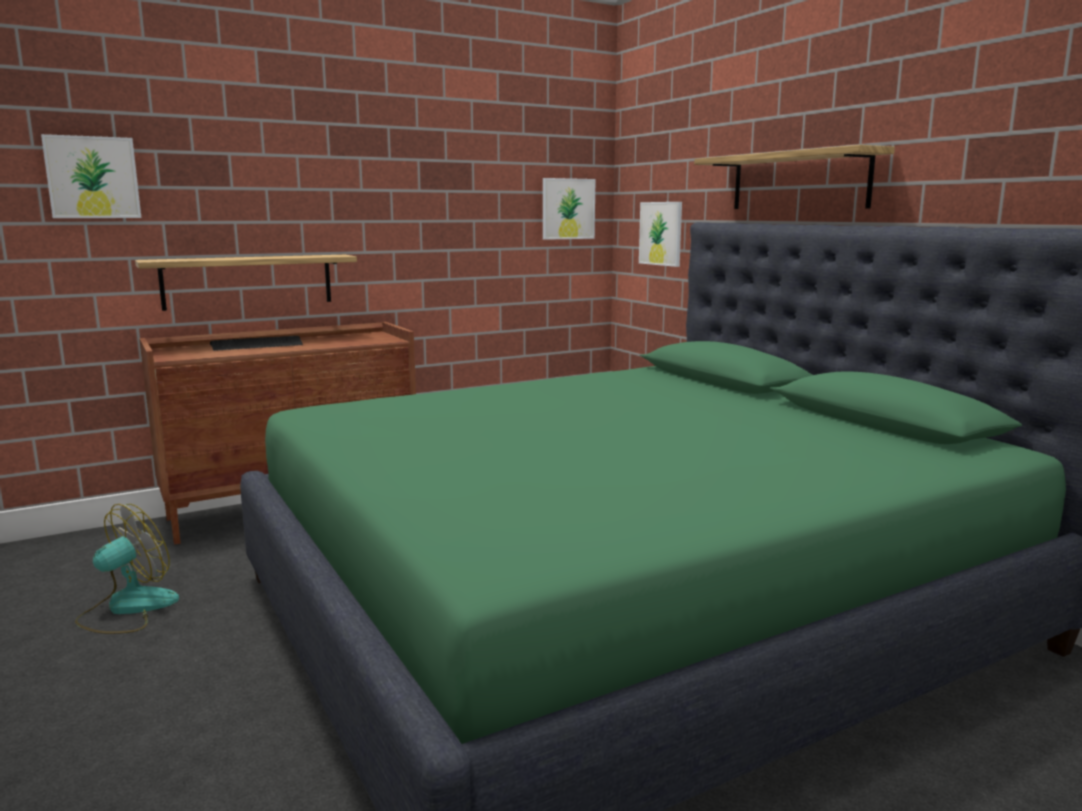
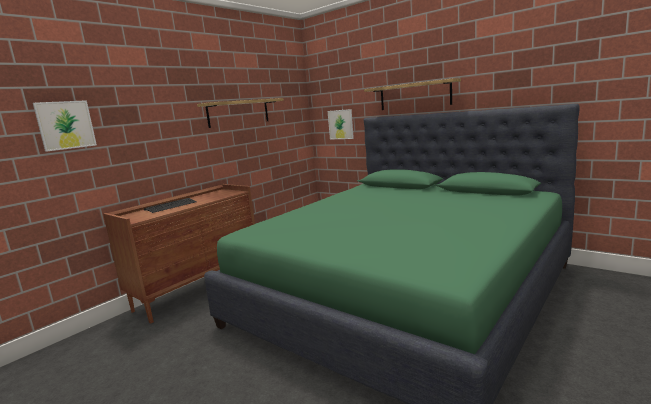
camera: 20 degrees left, 0 degrees up
fan [75,504,179,634] -> none
shelf [135,255,357,311] -> shelf moved to [197,98,284,128]
picture [543,178,595,240] -> none

